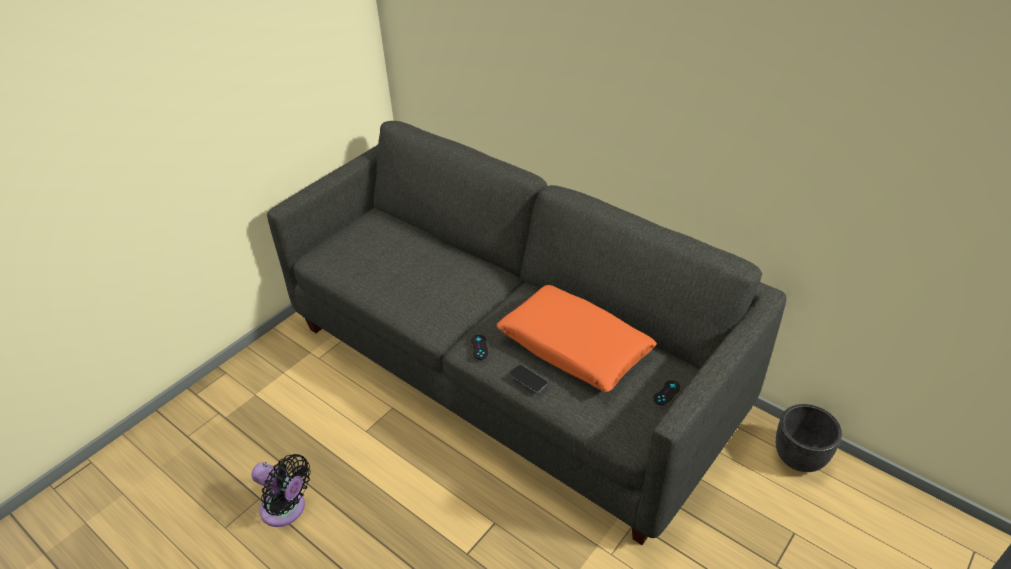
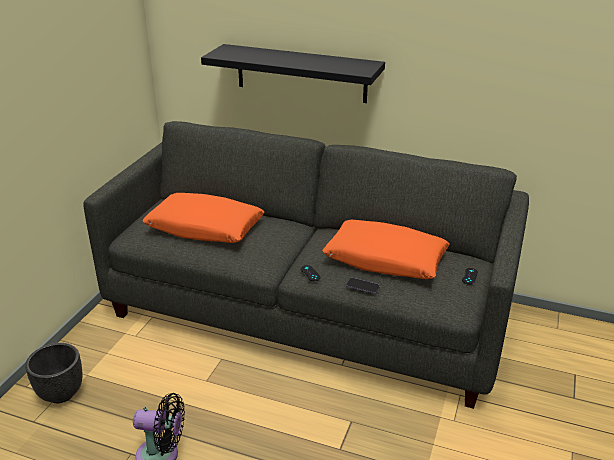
camera: 20 degrees left, 10 degrees down
black planter [776,404,842,472] -> black planter moved to [25,343,83,403]
none -> orange pillow [142,193,265,243]
none -> black shelf [201,44,385,103]

